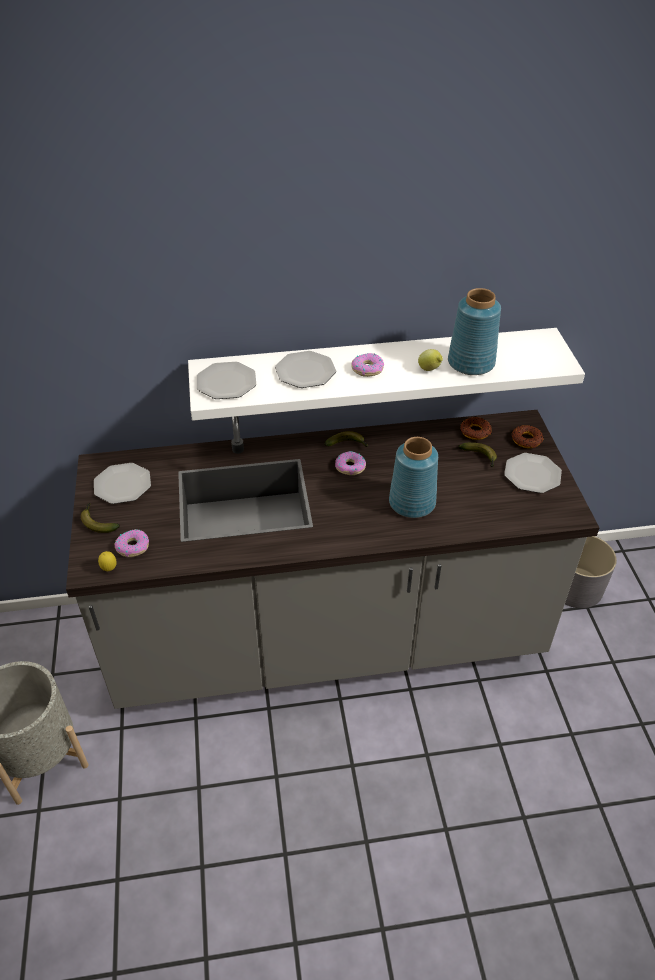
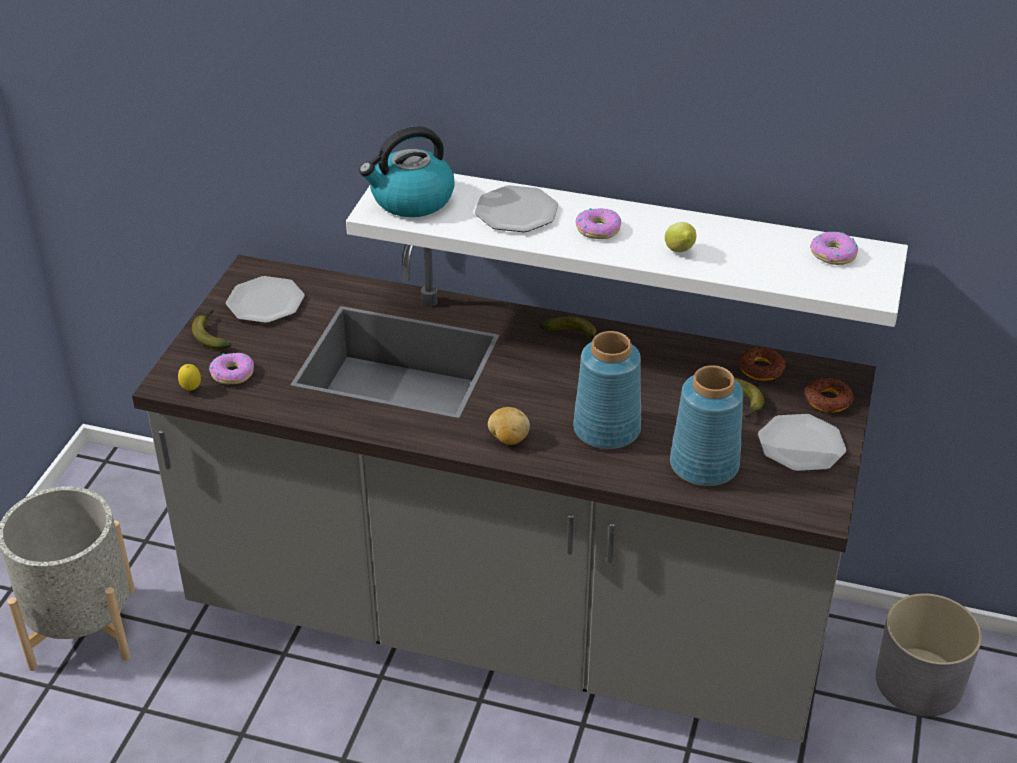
camera: 25 degrees right, 5 degrees down
plate [197,362,256,399] -> kettle [359,126,455,217]
donut [335,451,366,475] -> donut moved to [810,231,858,265]
blue vase [448,288,501,375] -> blue vase moved to [670,365,744,486]
none -> potato [488,407,530,445]

